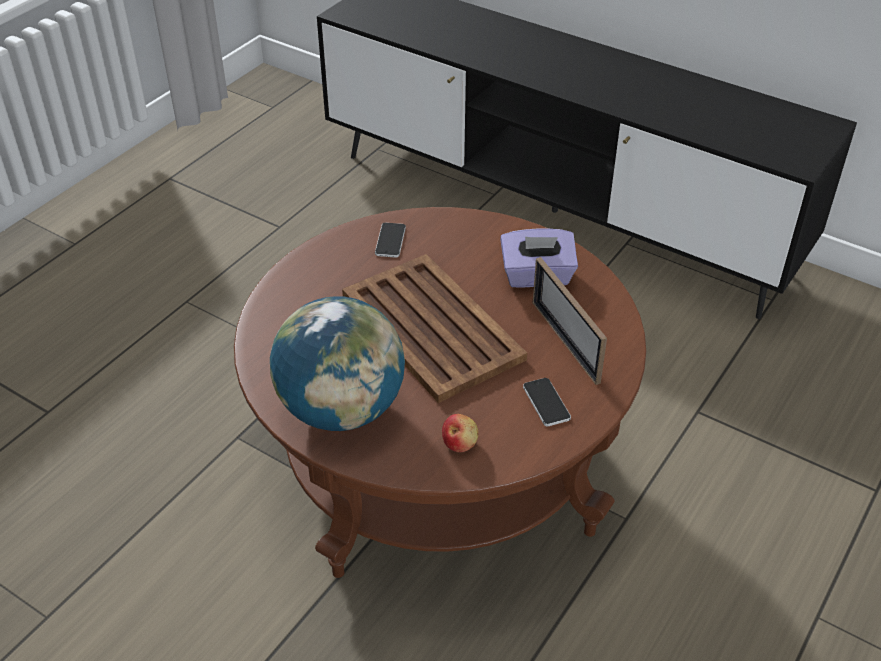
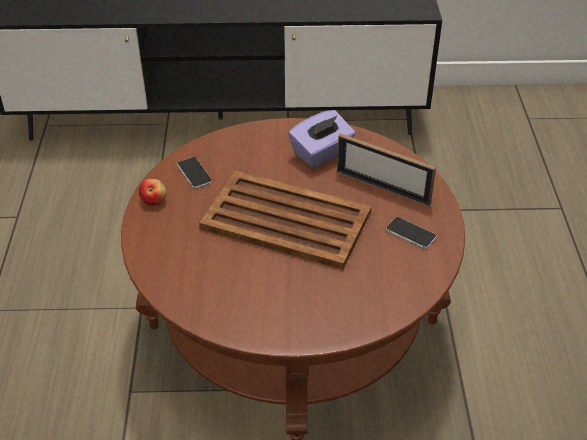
camera: 35 degrees left, 0 degrees up
globe [270,296,405,431] -> none
apple [442,414,478,452] -> apple moved to [139,179,167,206]

